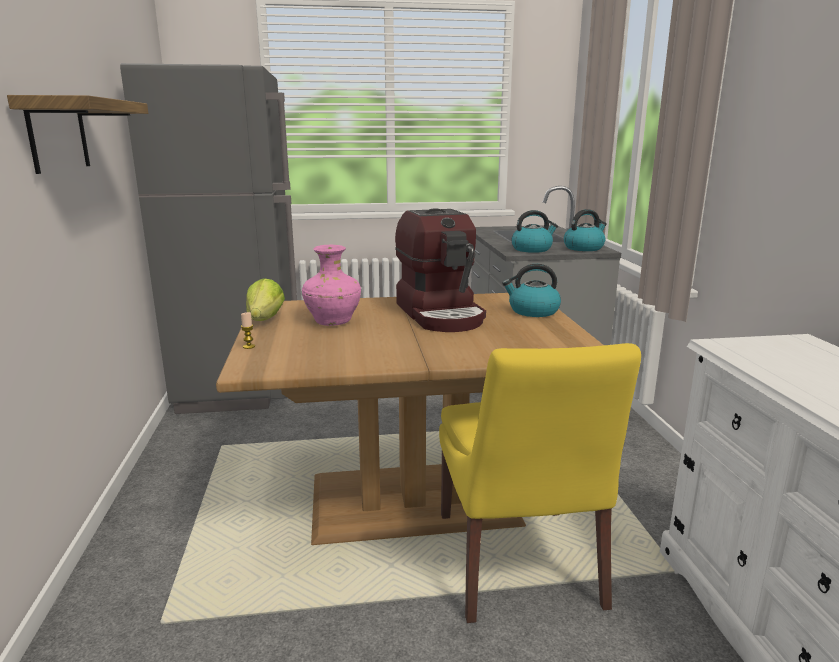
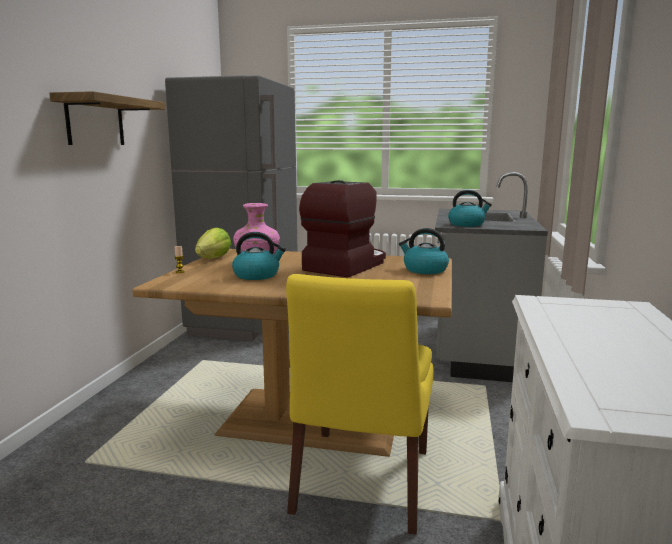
camera: 20 degrees right, 5 degrees down
coffee machine [395,208,486,332] -> coffee machine turned 150 degrees counterclockwise [299,180,386,278]
kettle [564,209,607,251] -> kettle moved to [232,232,286,280]

